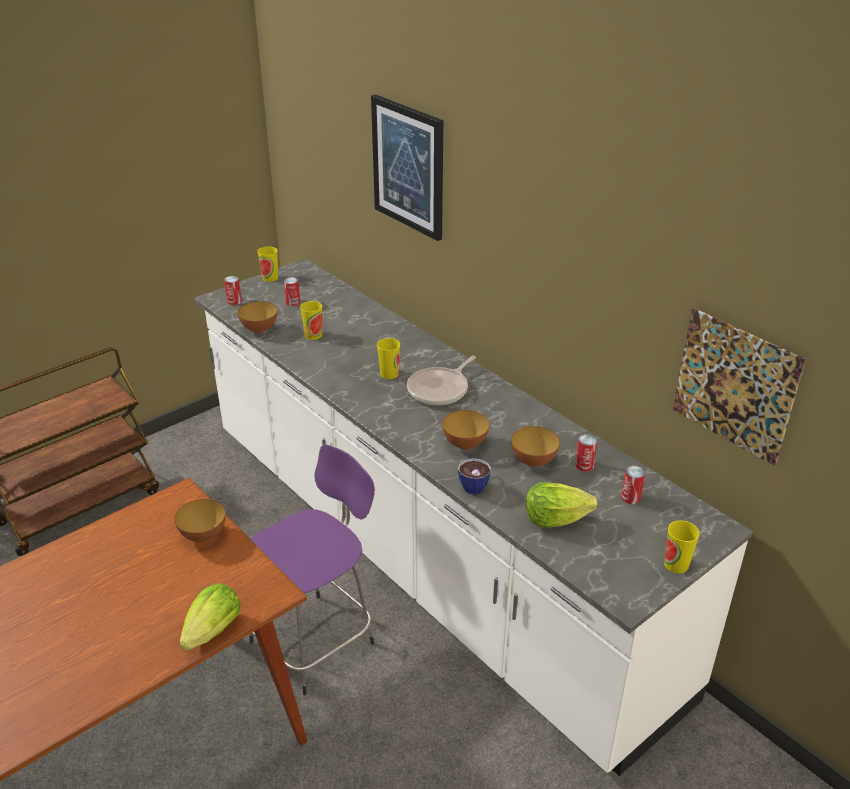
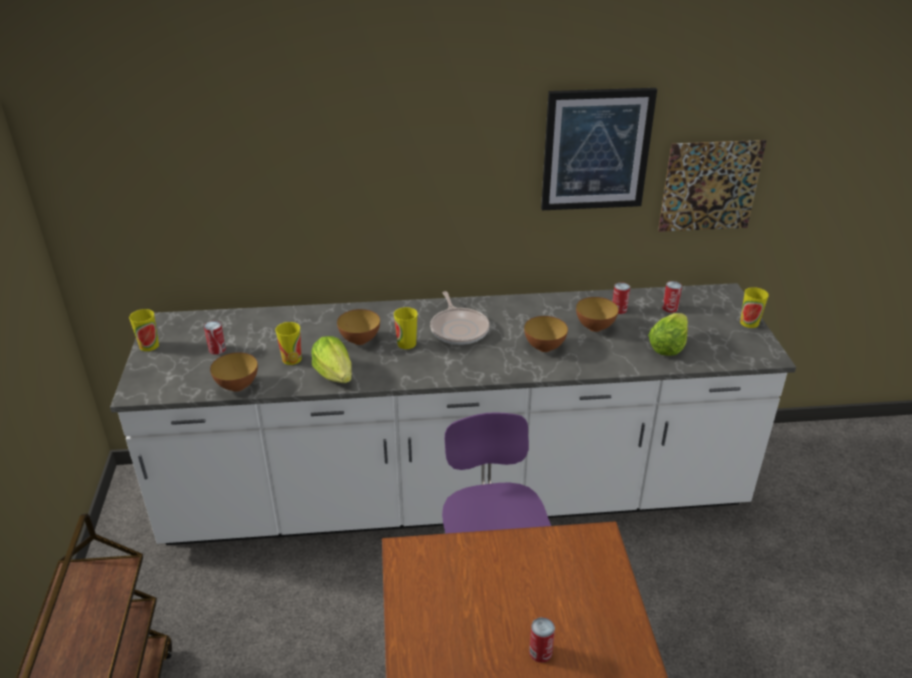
camera: 55 degrees left, 0 degrees up
bowl [175,499,226,542] -> bowl moved to [337,309,380,345]
lettuce [179,583,241,651] -> lettuce moved to [311,336,352,383]
can [224,276,242,305] -> can moved to [529,617,555,663]
picture [371,94,443,241] -> picture moved to [541,88,657,210]
cup [458,458,491,494] -> none

